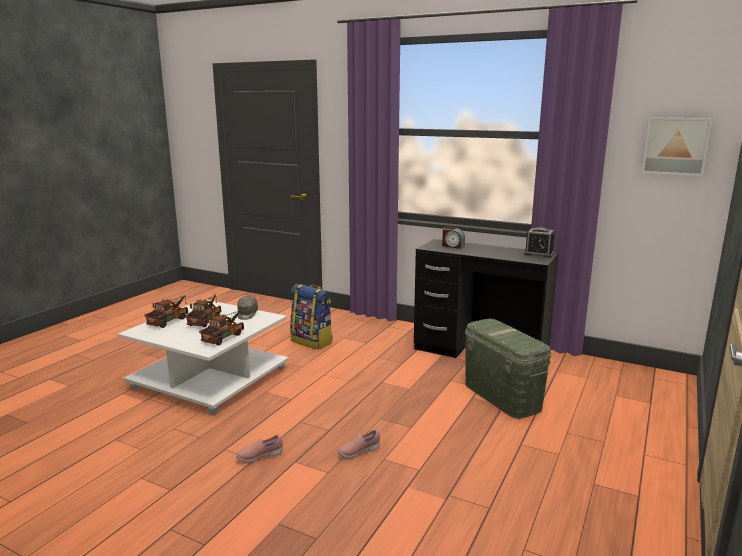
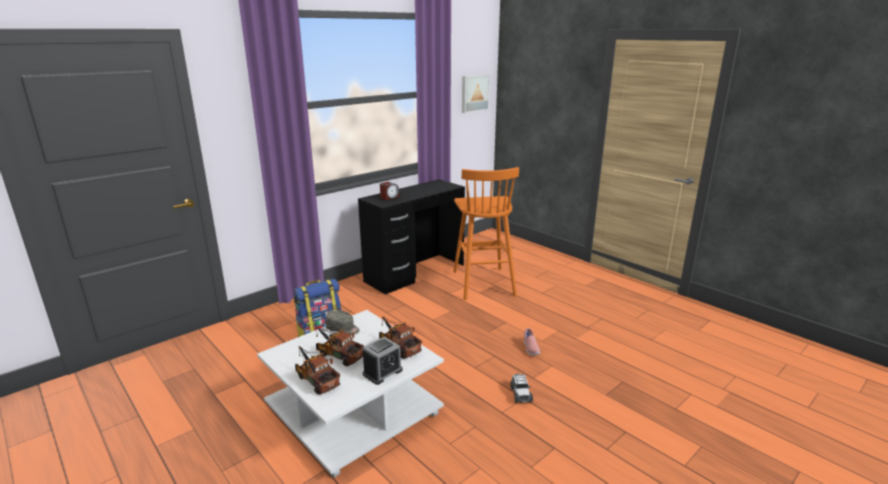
camera: 70 degrees left, 5 degrees up
pink shoe [236,434,283,463] -> toy car [510,374,533,403]
green storage box [465,319,551,419] -> orange stool [453,167,519,300]
alarm clock [524,227,555,258] -> alarm clock moved to [363,337,403,385]

